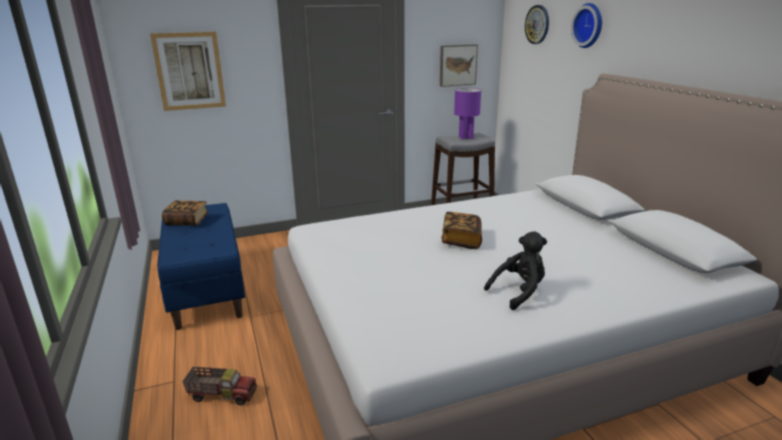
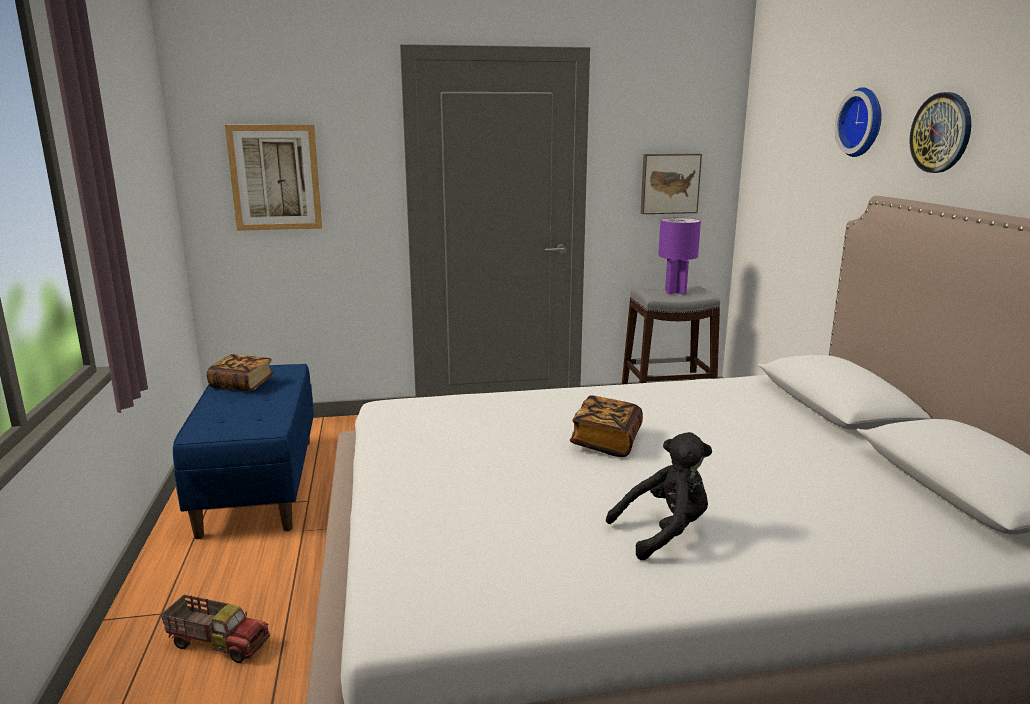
camera: 10 degrees right, 5 degrees down
wall clock [525,5,549,44] -> wall clock moved to [909,92,971,173]

